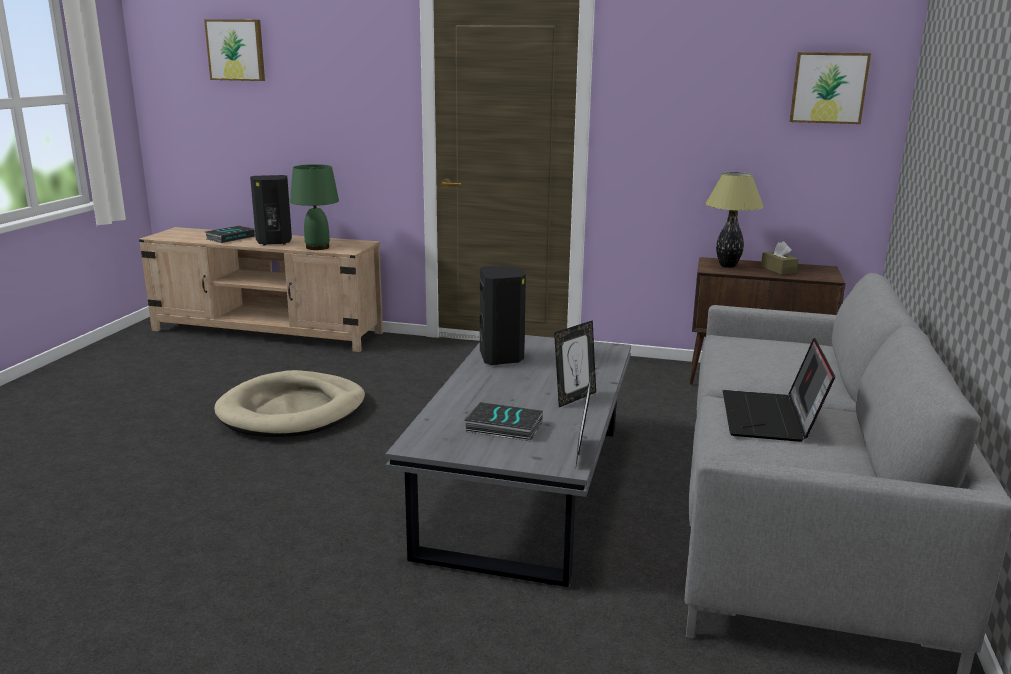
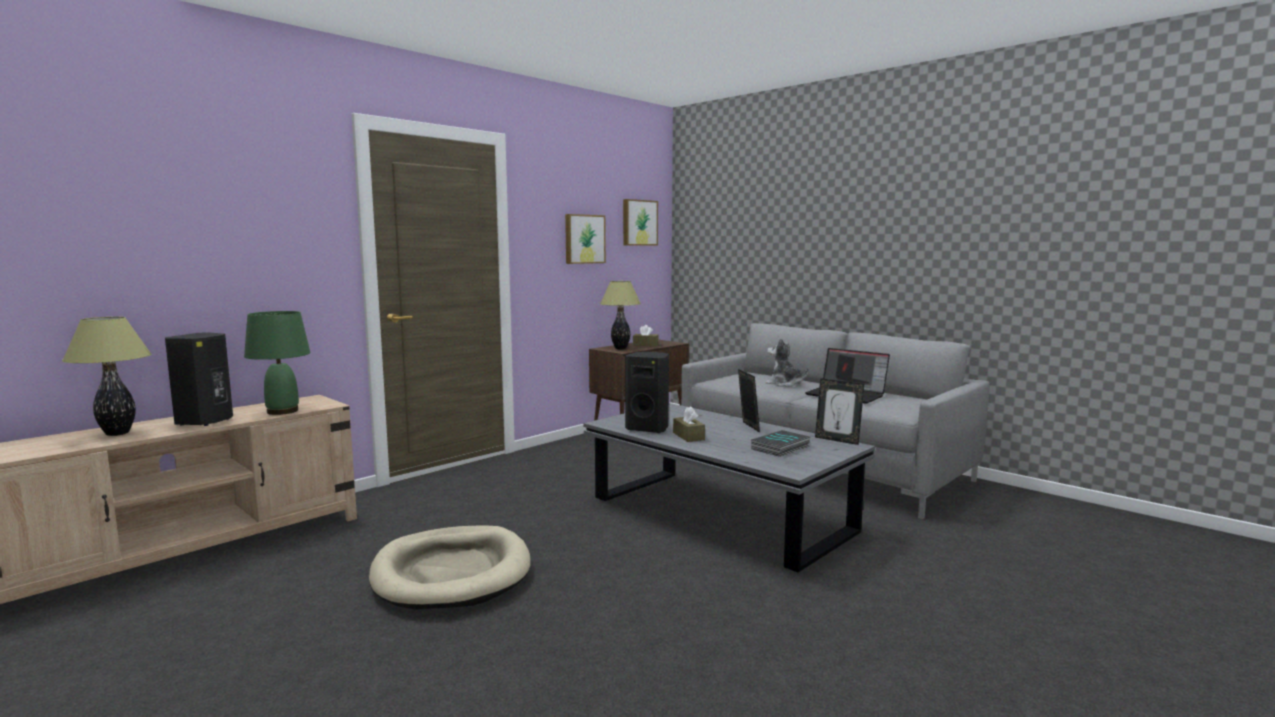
camera: 60 degrees left, 10 degrees down
picture [204,19,265,81] -> picture moved to [565,214,606,264]
book [205,226,255,243] -> table lamp [62,317,151,436]
none -> brown tissue box [673,406,705,442]
none -> plush toy [766,338,809,387]

